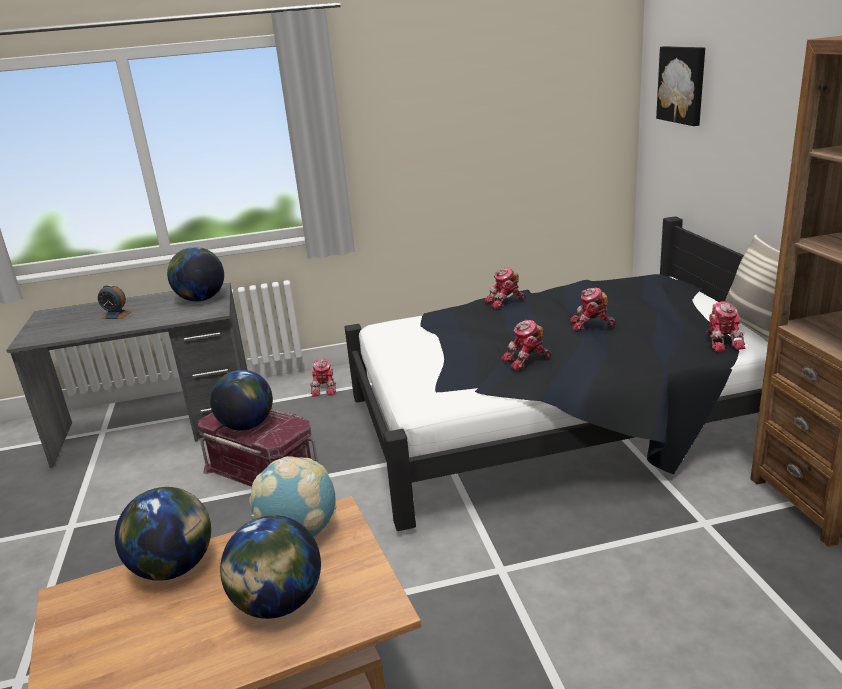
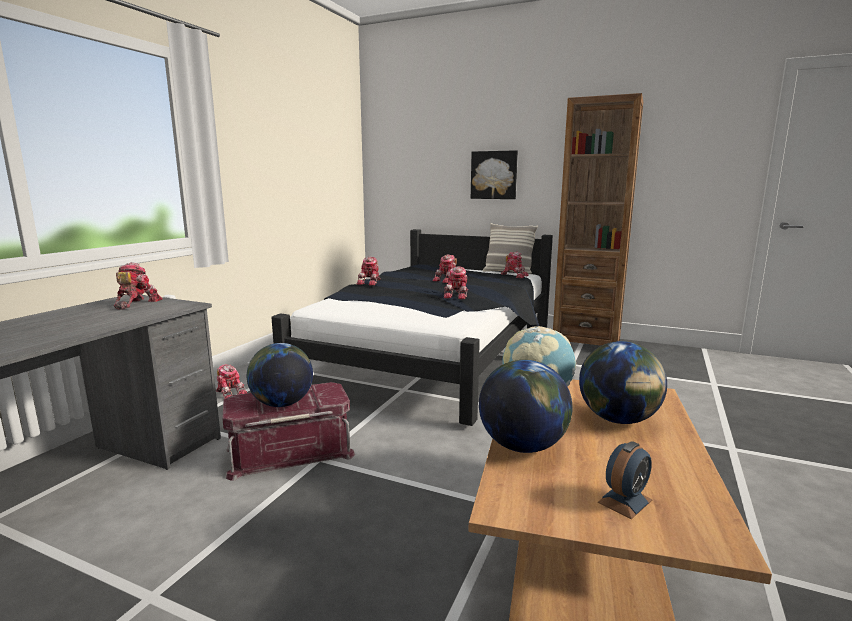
camera: 55 degrees left, 10 degrees down
alarm clock [98,284,131,319] -> alarm clock moved to [598,441,652,519]
globe [167,247,224,302] -> toy robot [114,262,163,310]
picture [656,46,705,126] -> picture moved to [471,150,518,199]

